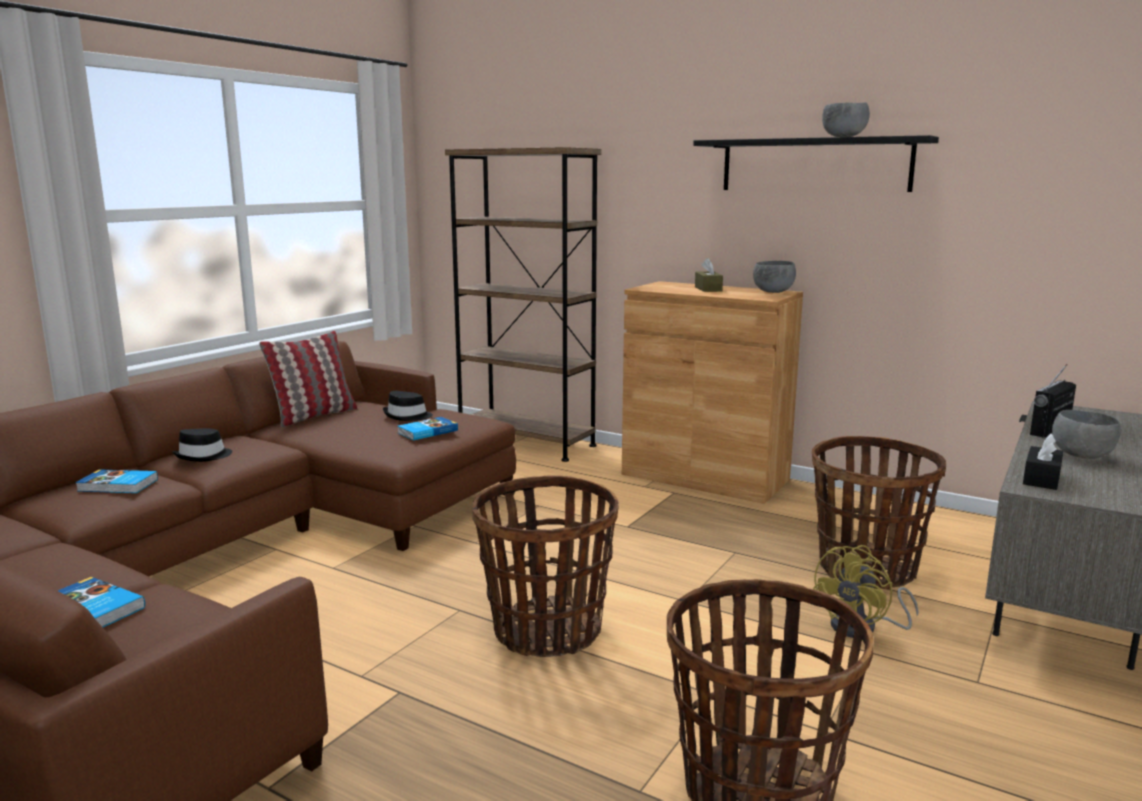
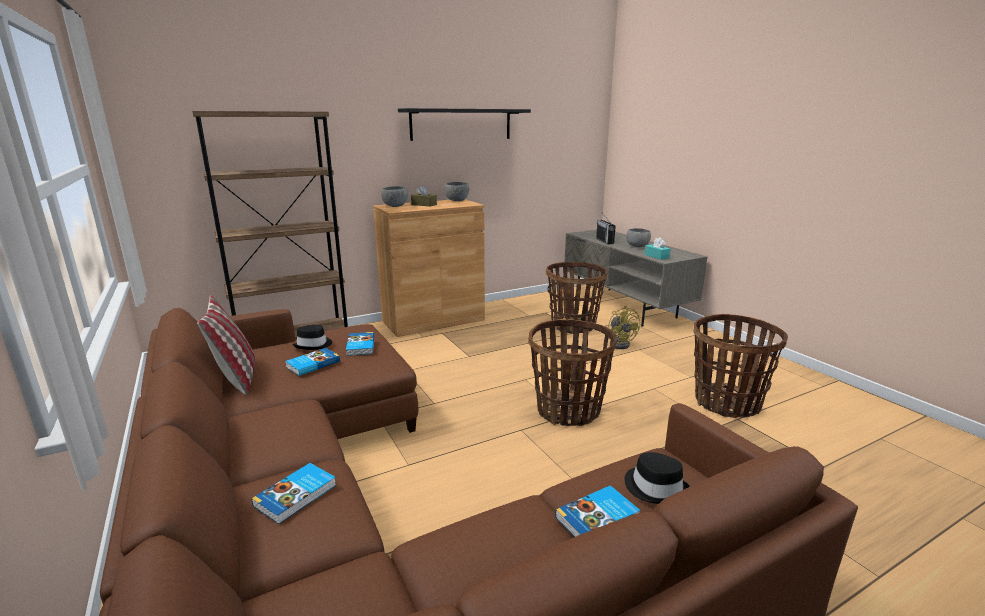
camera: 60 degrees left, 5 degrees up
black hat [172,428,232,462] -> black hat moved to [624,452,690,504]
grey bowl [822,102,870,137] -> grey bowl moved to [381,186,408,207]
black tissue box [1023,433,1064,490] -> turquoise tissue box [645,237,671,260]
none -> book [285,348,340,376]

